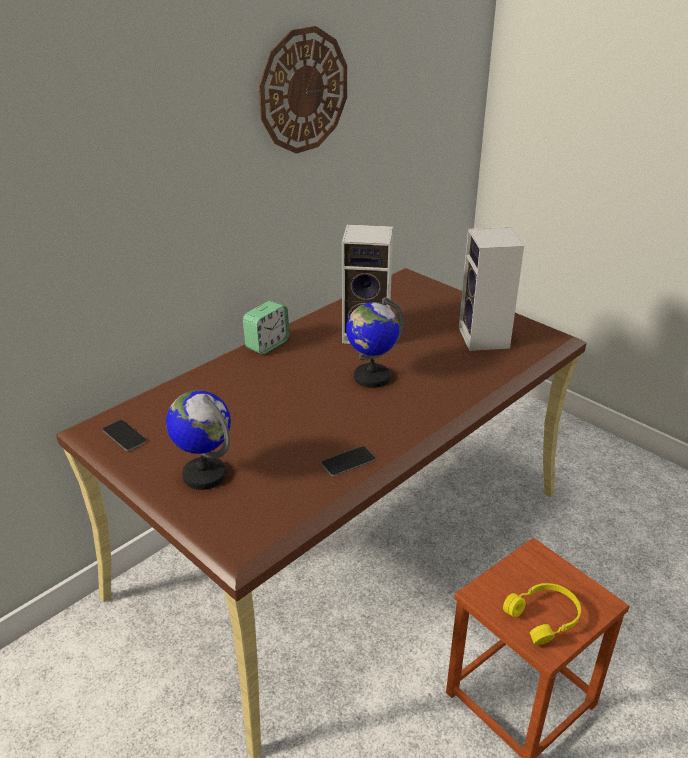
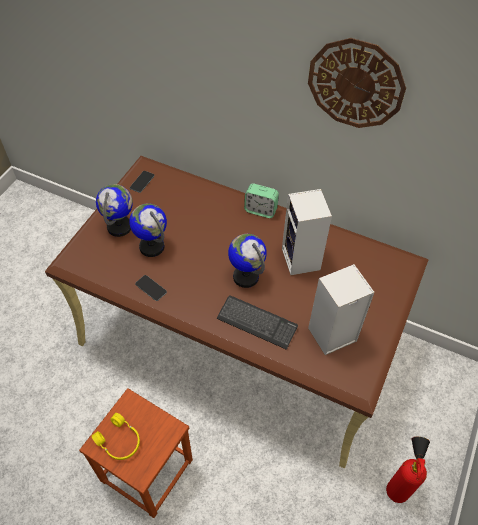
camera: 70 degrees right, 20 degrees up
none -> globe [129,203,167,257]
none -> keyboard [217,295,298,350]
none -> fire extinguisher [386,437,430,503]

